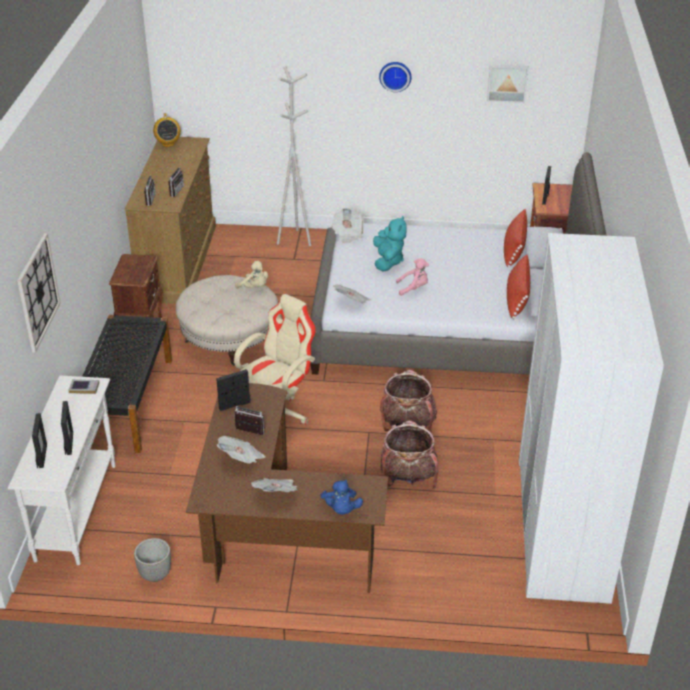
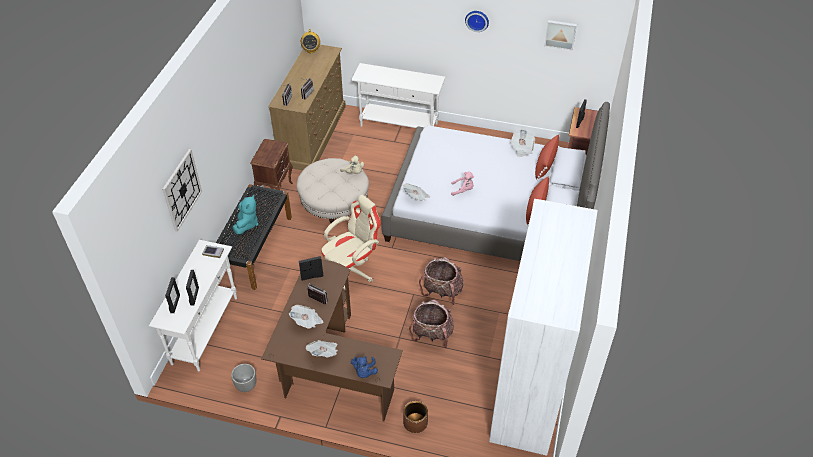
camera: 10 degrees right, 10 degrees up
grey clothes rack [277,66,311,246] -> white console table [351,63,446,128]
newspaper [331,208,364,243] -> newspaper moved to [510,129,535,157]
turquoise plush toy [373,216,407,272] -> turquoise plush toy moved to [233,195,258,235]
none -> brown planter [403,401,428,433]

